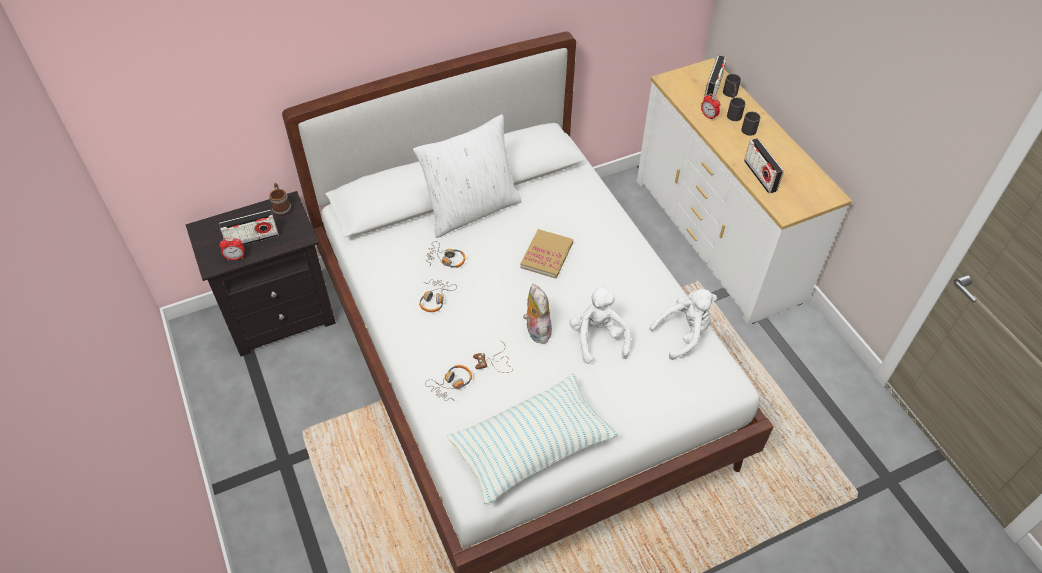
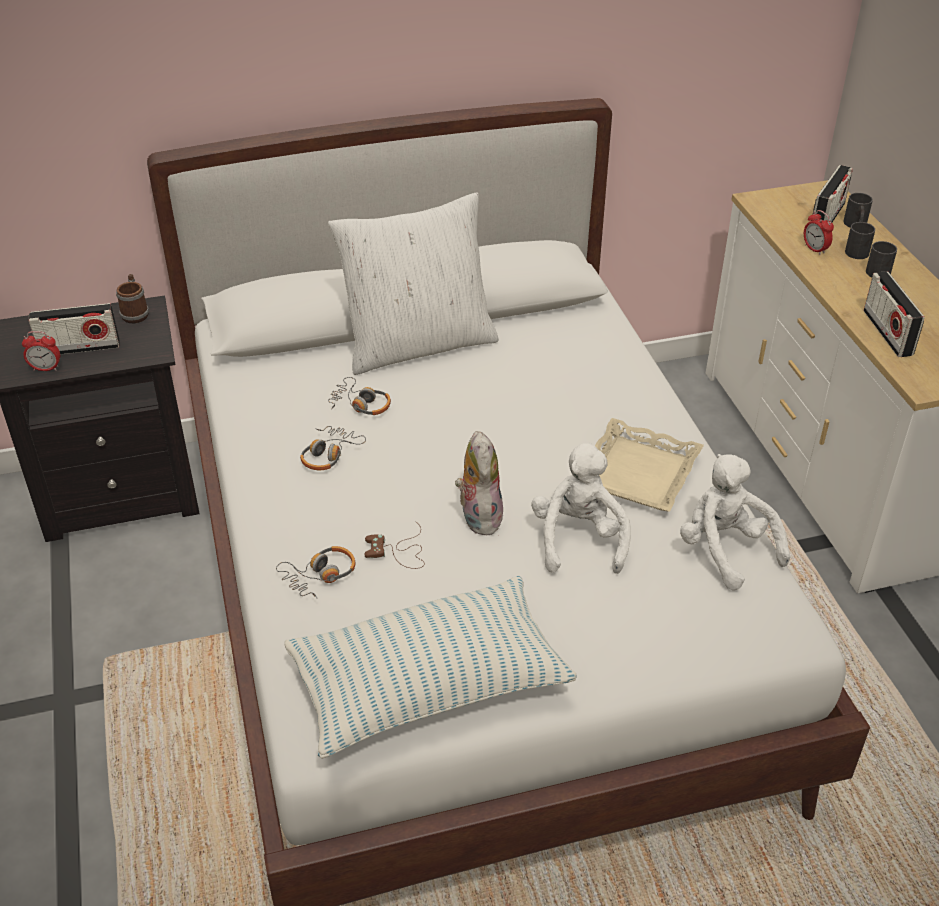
camera: 10 degrees right, 10 degrees down
book [520,229,573,278] -> none
white plush toy [649,289,717,360] -> white plush toy turned 105 degrees counterclockwise [680,454,790,591]
none -> beige tray [595,418,704,512]

